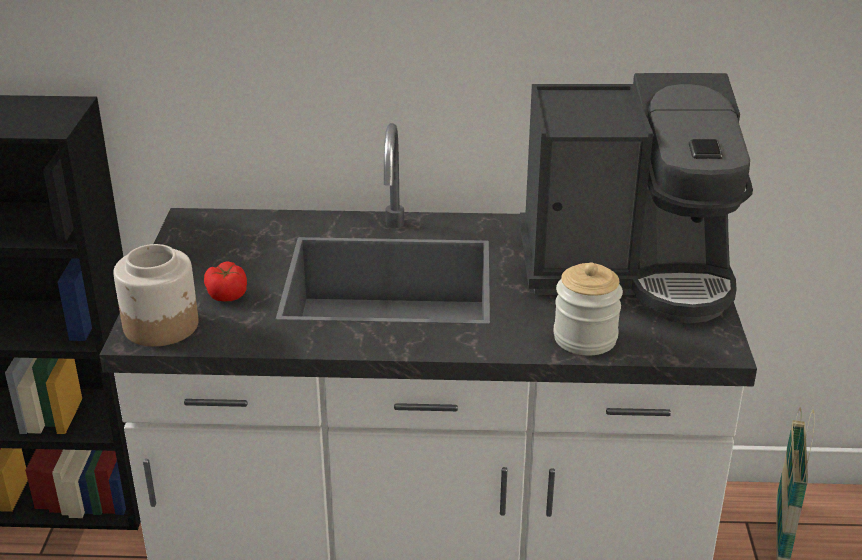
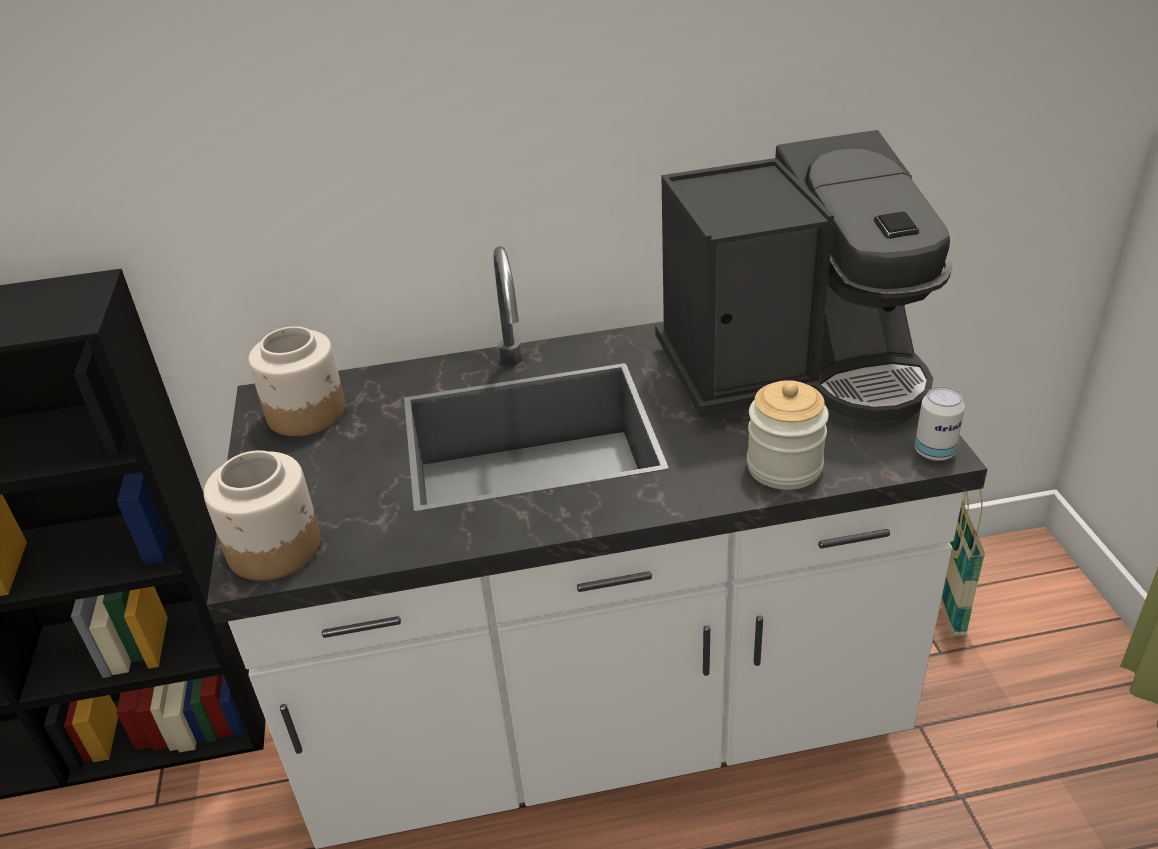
camera: 10 degrees left, 5 degrees up
tomato [204,261,247,301] -> none
none -> jar [248,326,346,436]
none -> can [915,386,965,461]

